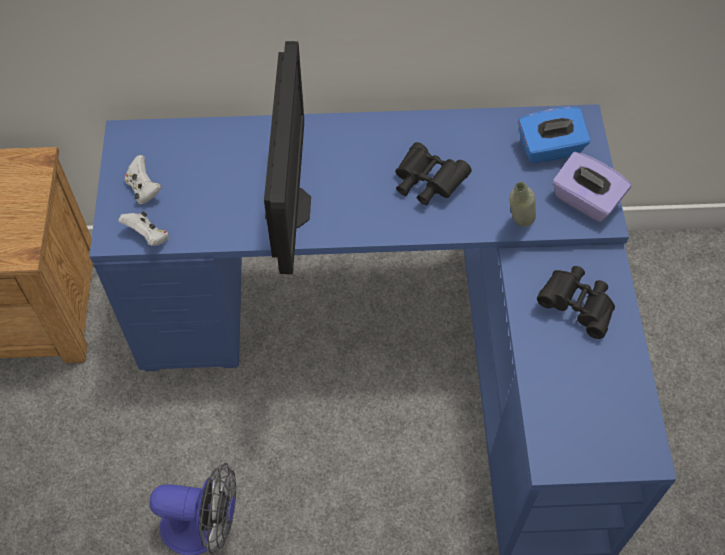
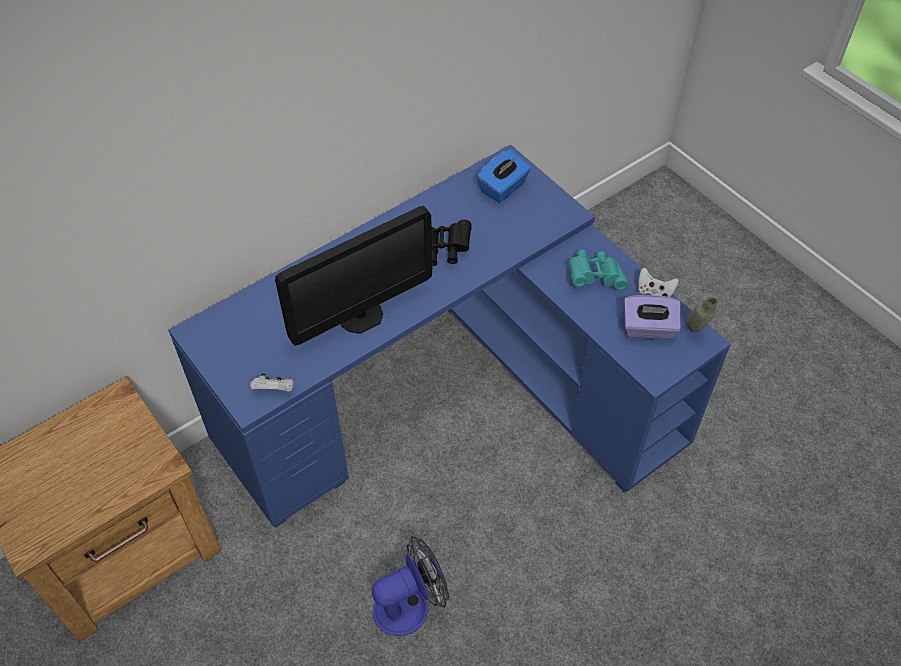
camera: 35 degrees left, 5 degrees down
white game controller [125,155,162,204] -> white game controller moved to [638,267,679,297]
monitor [264,41,311,274] -> monitor turned 90 degrees clockwise [275,206,432,346]
grey bottle [509,182,536,227] -> grey bottle moved to [686,297,717,332]
black binoculars [537,266,615,339] -> turquoise binoculars [569,250,628,290]
purple tissue box [552,152,631,222] -> purple tissue box moved to [624,295,681,340]

